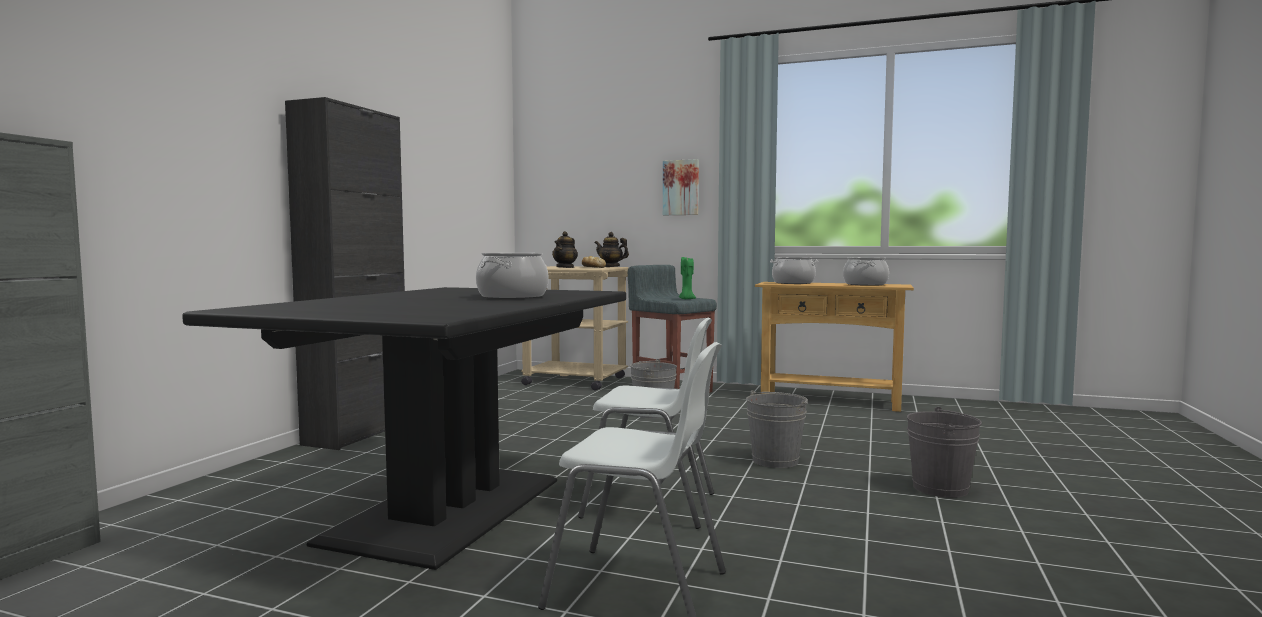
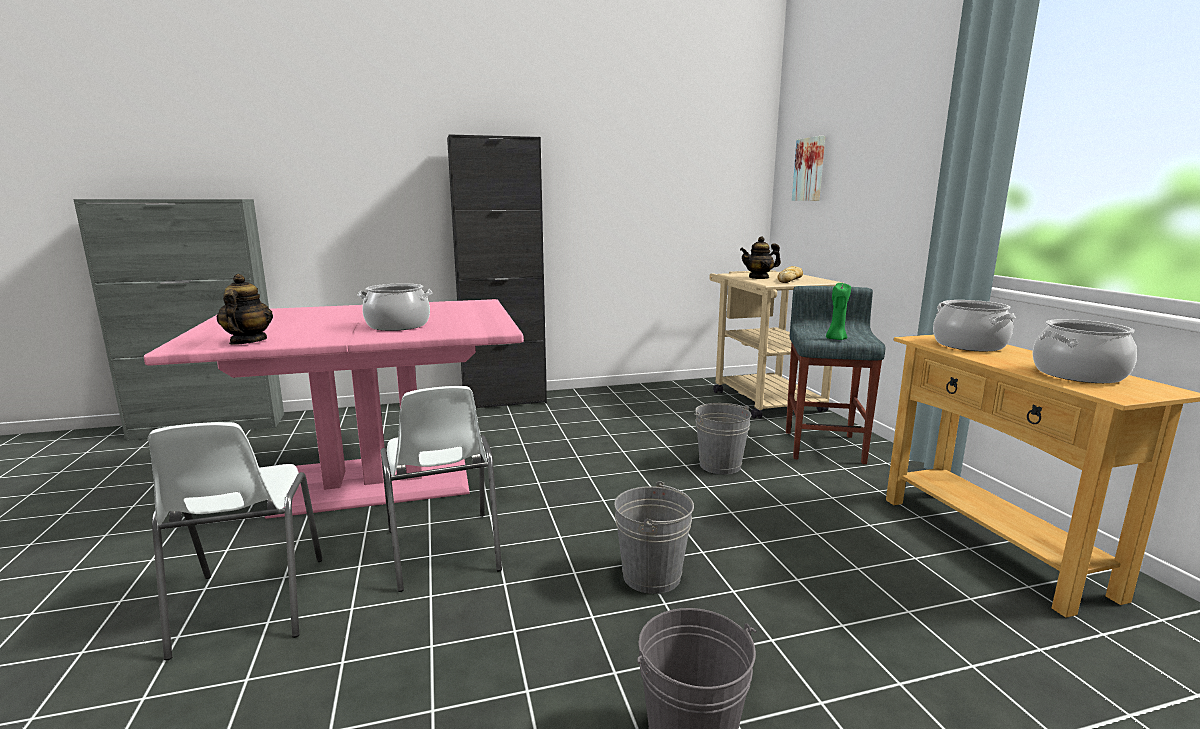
camera: 55 degrees right, 10 degrees up
black dining table [182,287,626,570] -> pink dining table [144,299,524,519]
teapot [595,232,629,267] -> teapot moved to [216,274,273,345]
picture [663,159,699,215] -> picture moved to [792,136,825,201]

